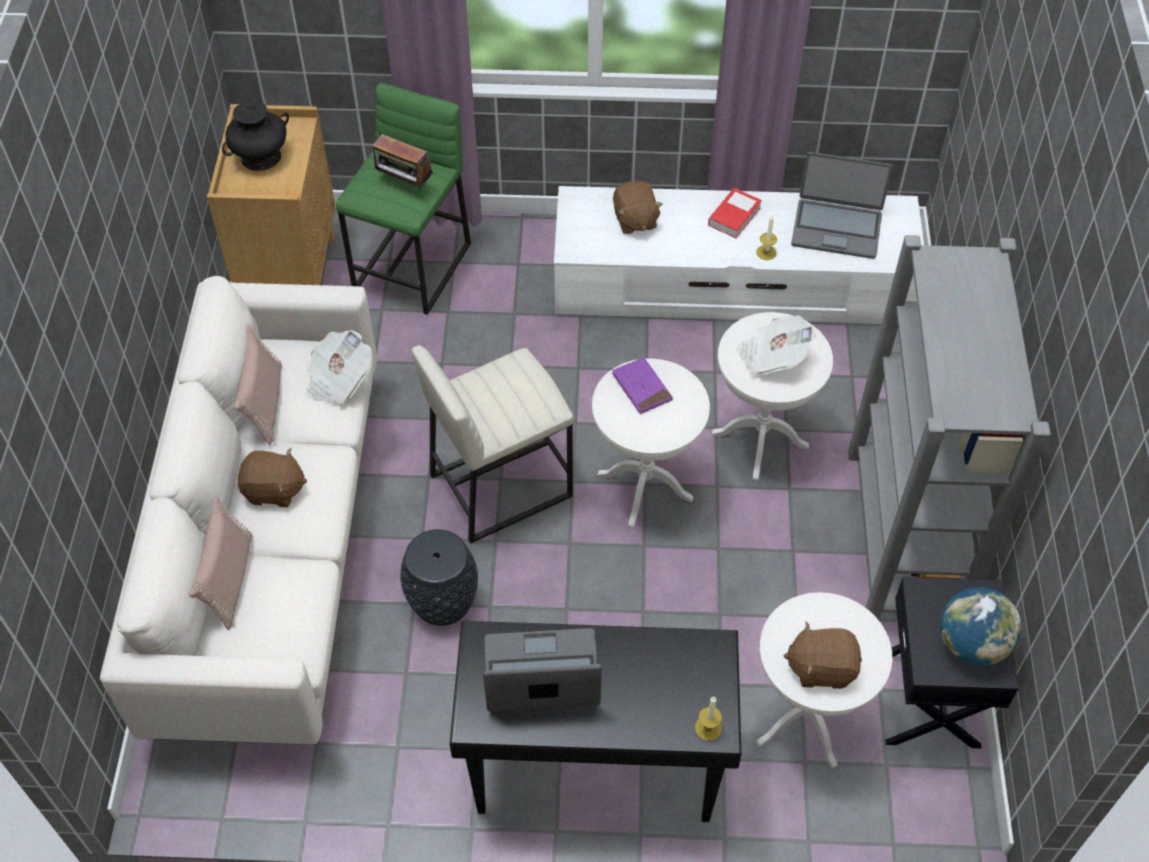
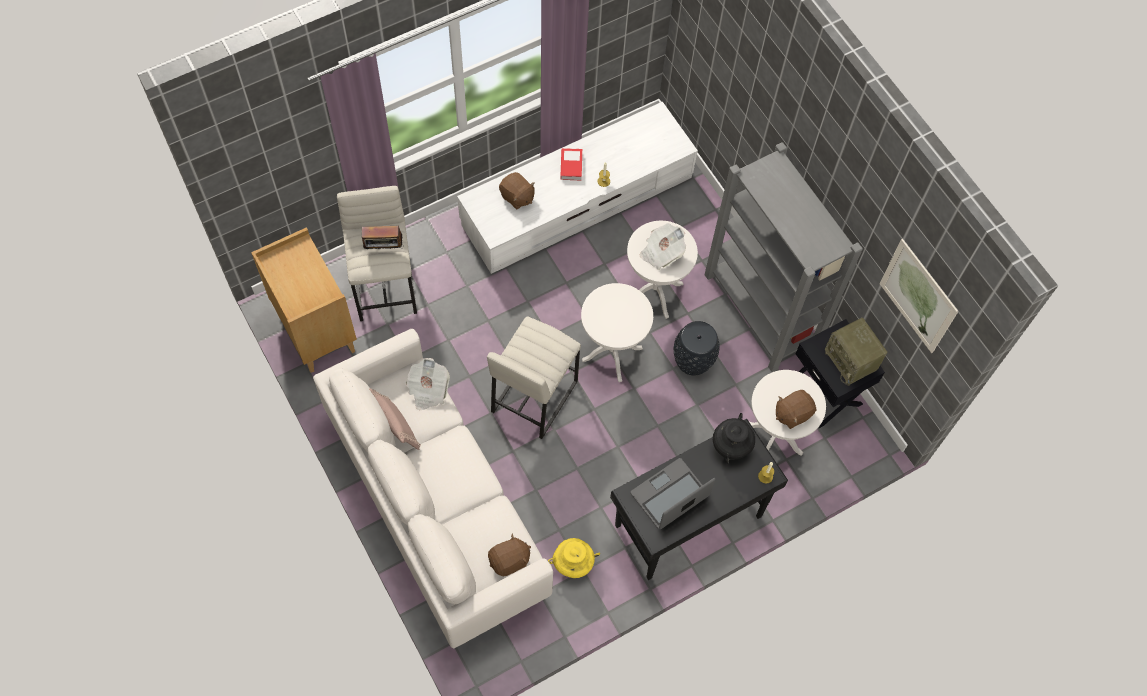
camera: 35 degrees left, 10 degrees up
beige pillow [189,496,253,630] -> none
black vase [222,100,289,171] -> black vase moved to [713,413,755,464]
brown plush toy [238,448,307,507] -> brown plush toy moved to [488,534,531,576]
green stool [336,83,471,315] -> beige stool [337,186,417,321]
black stool [400,529,478,626] -> black stool moved to [674,321,720,376]
purple book [612,357,673,414] -> none
laptop [791,152,893,259] -> none
globe [941,587,1021,665] -> radio [825,318,887,386]
none -> yellow vase [548,538,600,578]
none -> picture [880,239,958,353]

